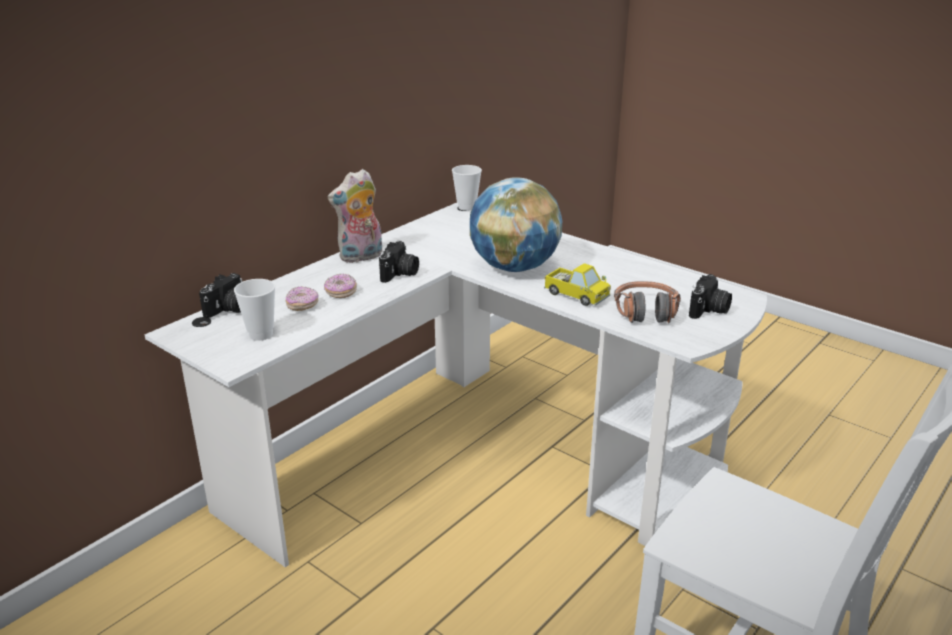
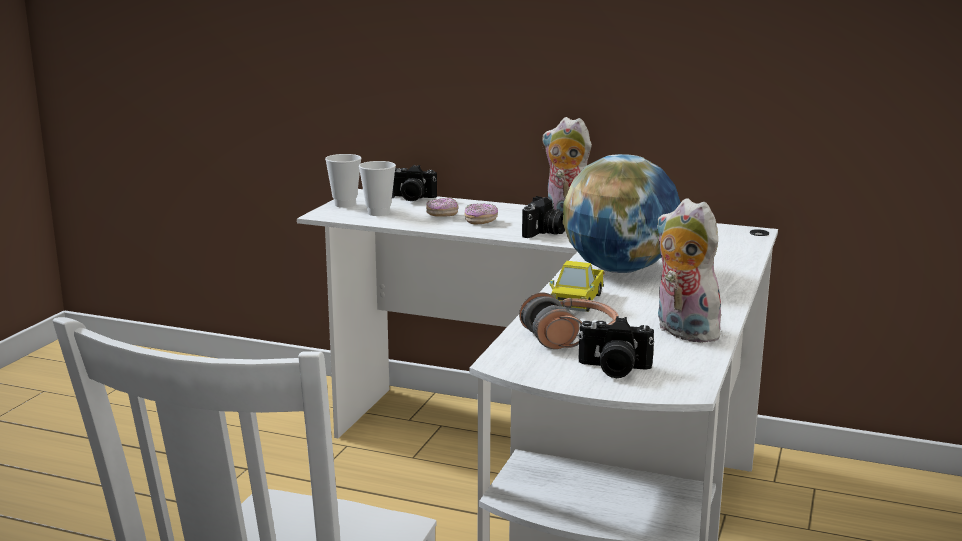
camera: 70 degrees right, 10 degrees down
camera [379,241,419,283] -> camera turned 60 degrees counterclockwise [522,196,565,238]
cup [452,165,482,211] -> cup moved to [325,154,362,208]
none -> plush toy [656,198,727,343]

